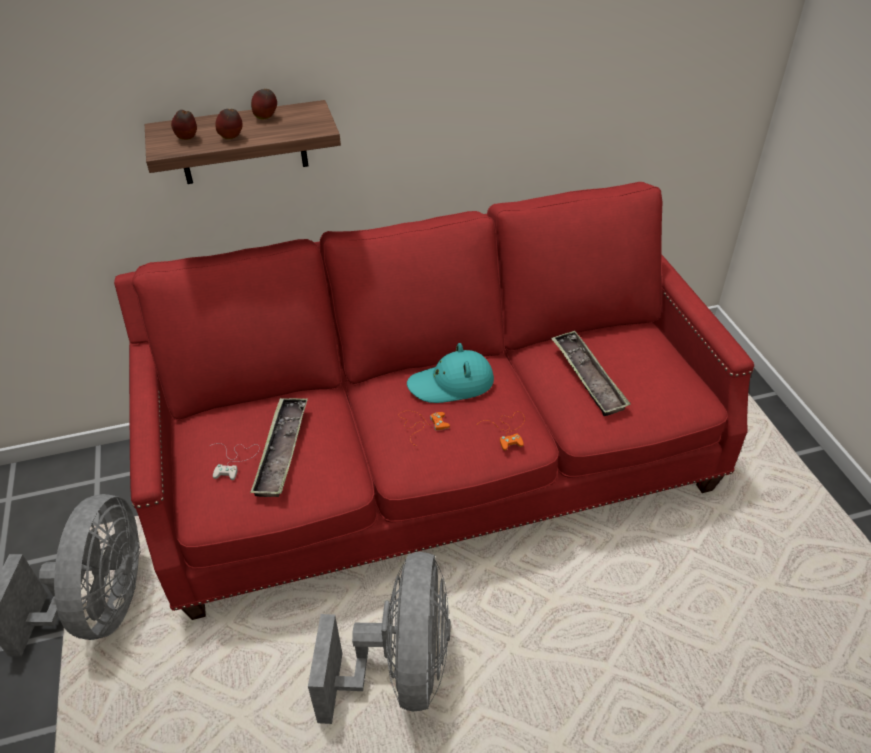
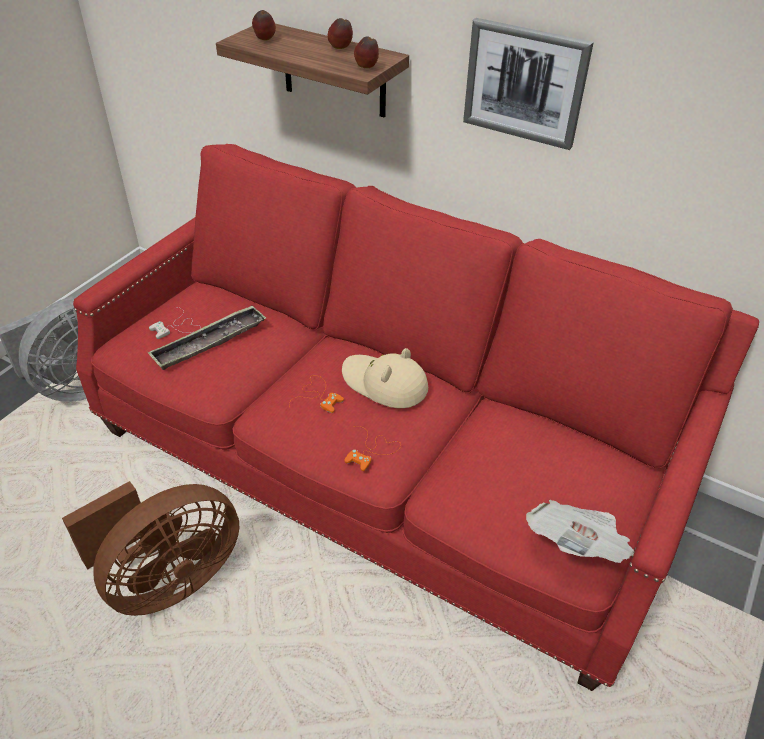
camera: 45 degrees right, 0 degrees up
apple [215,109,243,139] -> apple moved to [354,36,379,68]
grey fan [308,552,451,724] -> brown fan [62,481,240,616]
turquoise hat [407,343,494,403] -> beige hat [342,348,428,408]
tray [551,331,631,416] -> none
none -> picture [463,18,594,150]
none -> newspaper [526,500,635,563]

